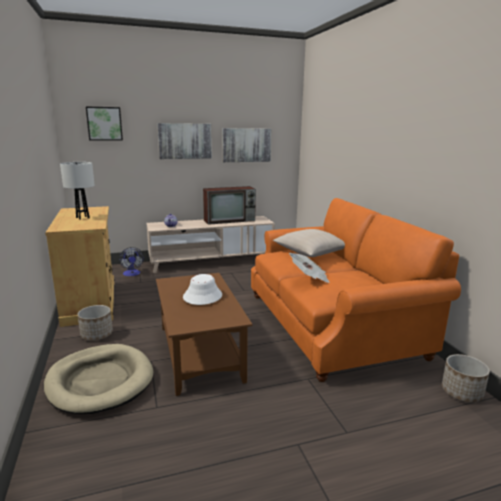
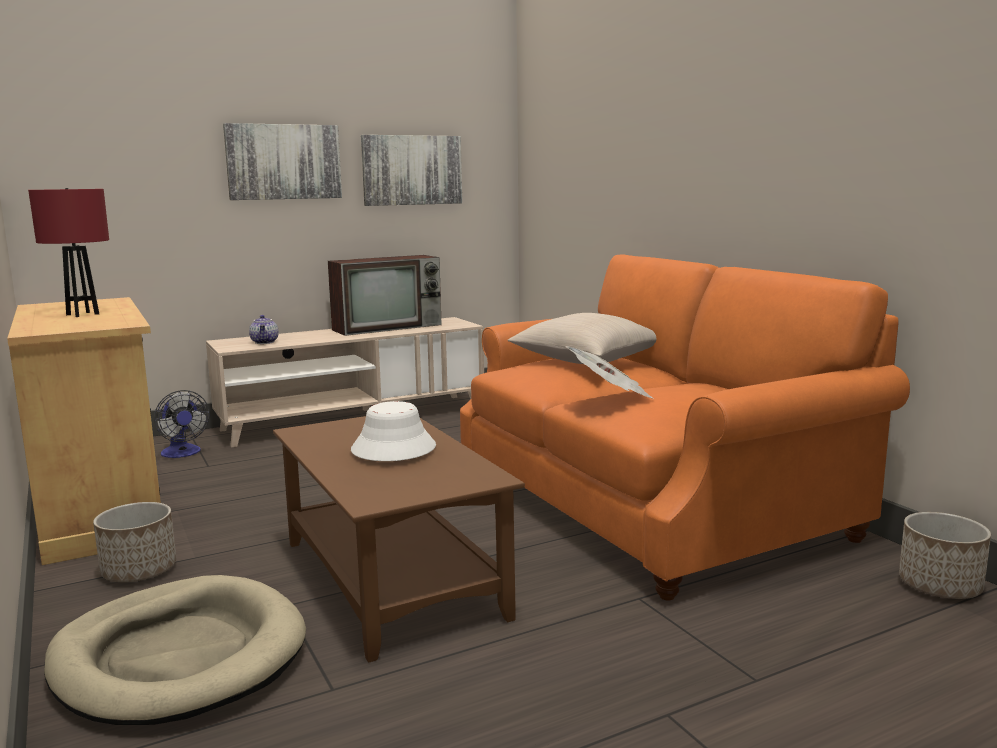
camera: 10 degrees left, 5 degrees down
white table lamp [60,162,95,220] -> red table lamp [28,188,109,317]
picture [86,107,123,141] -> none

